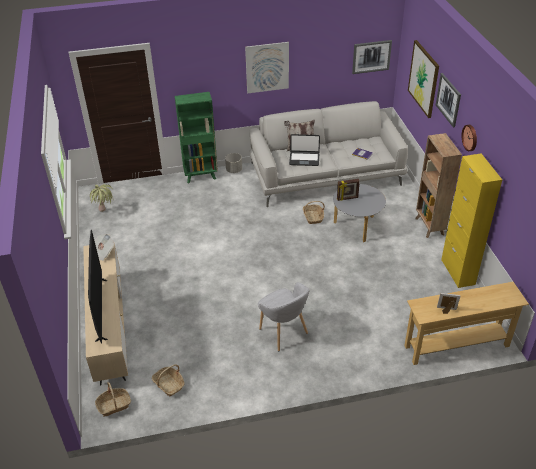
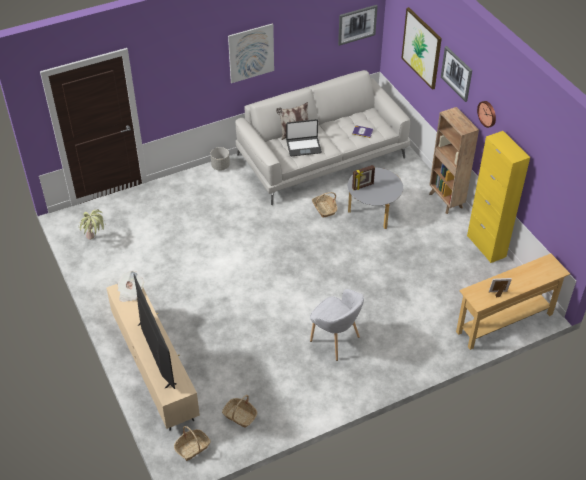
camera: 15 degrees left, 5 degrees up
green bookcase [175,92,218,183] -> none

